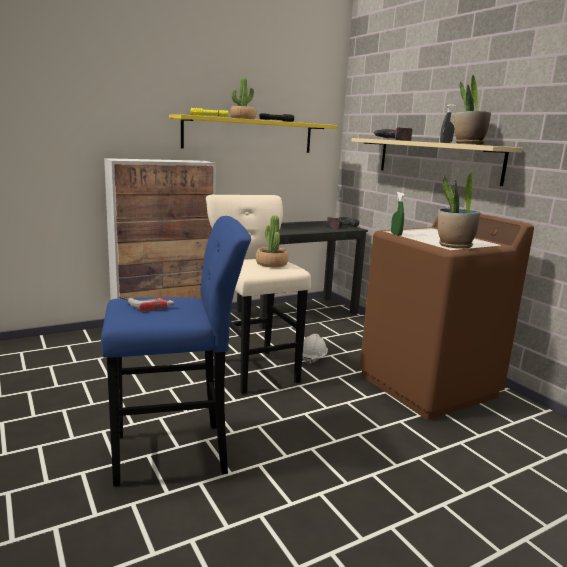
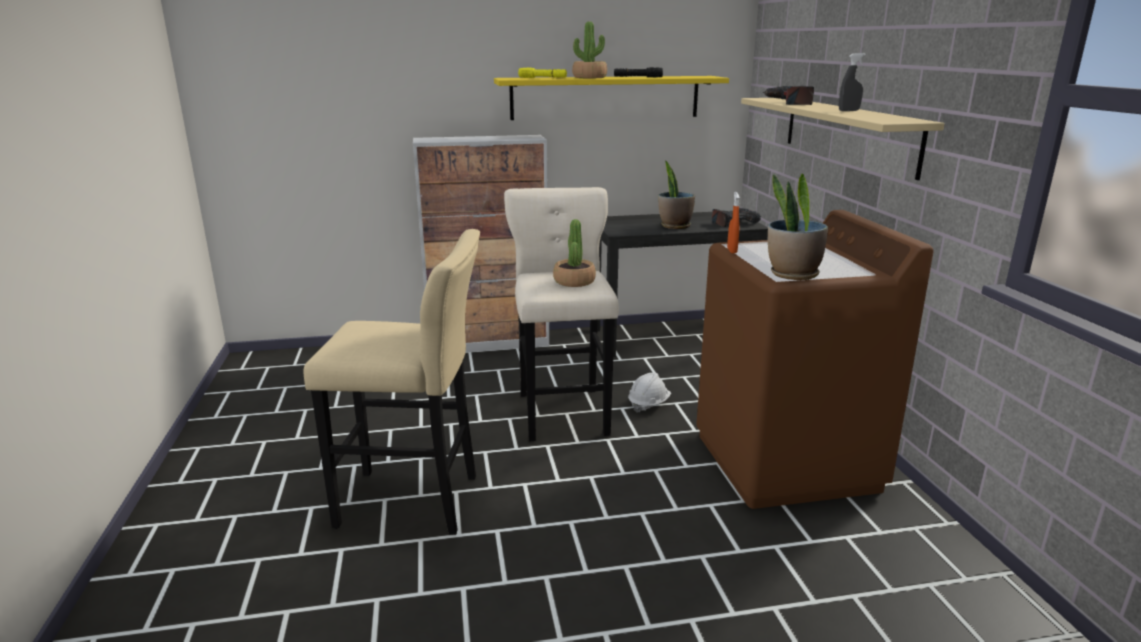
camera: 20 degrees right, 5 degrees up
blue stool [101,216,251,487] -> beige stool [304,229,480,535]
power drill [119,297,175,312] -> none
green spray bottle [391,192,405,236] -> orange spray bottle [727,192,740,253]
potted plant [454,75,491,144] -> potted plant moved to [658,161,695,229]

